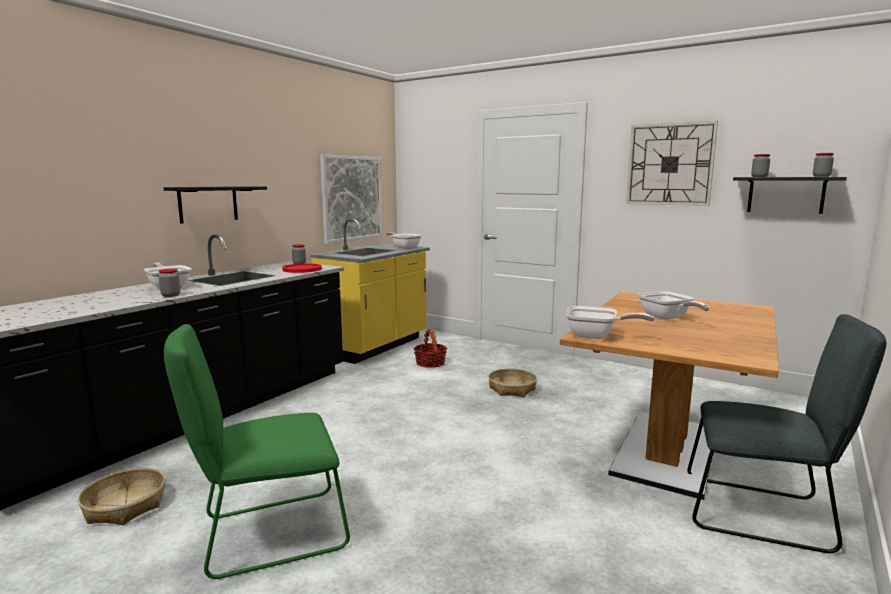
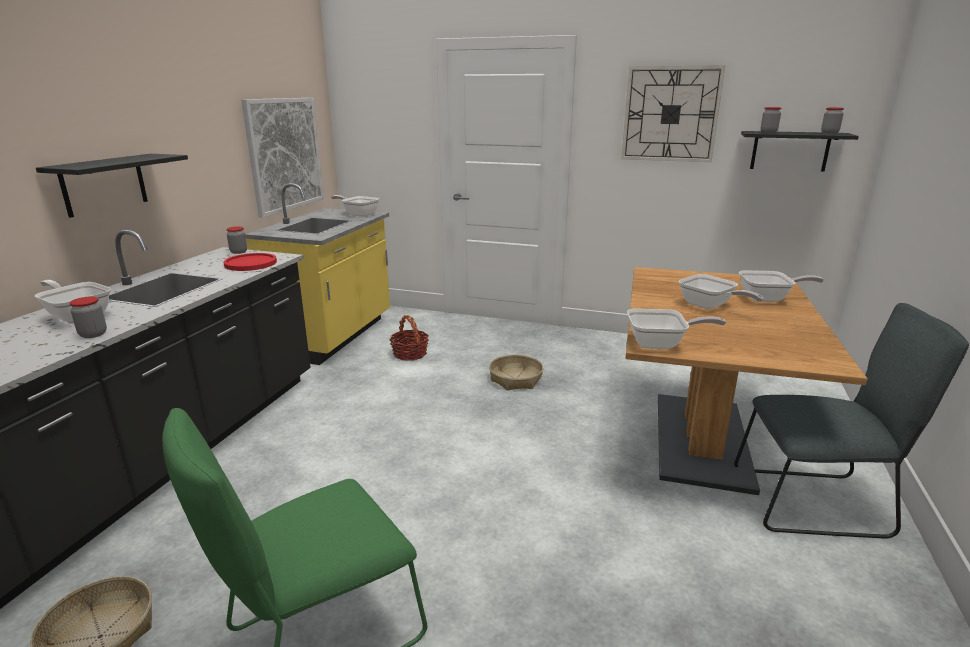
camera: 15 degrees left, 10 degrees up
none -> frying pan [739,270,824,302]

